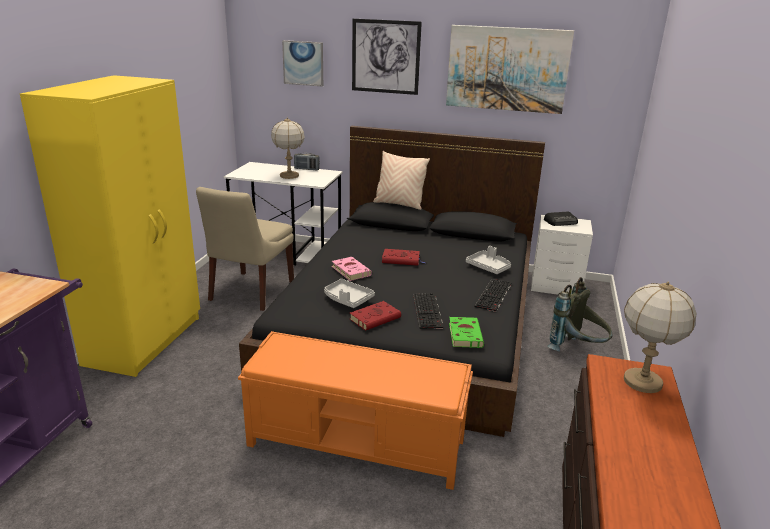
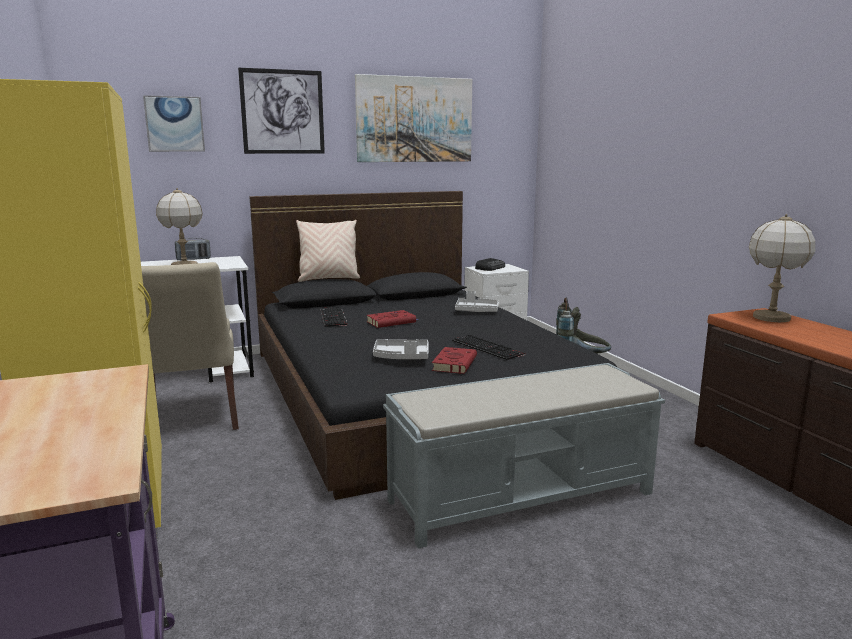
camera: 35 degrees left, 10 degrees down
orange bench [238,331,473,490] -> grey bench [383,363,665,549]
pink book [332,257,372,281] -> none
green book [449,317,484,348] -> none
keyboard [474,279,511,312] -> keyboard moved to [320,307,347,327]

